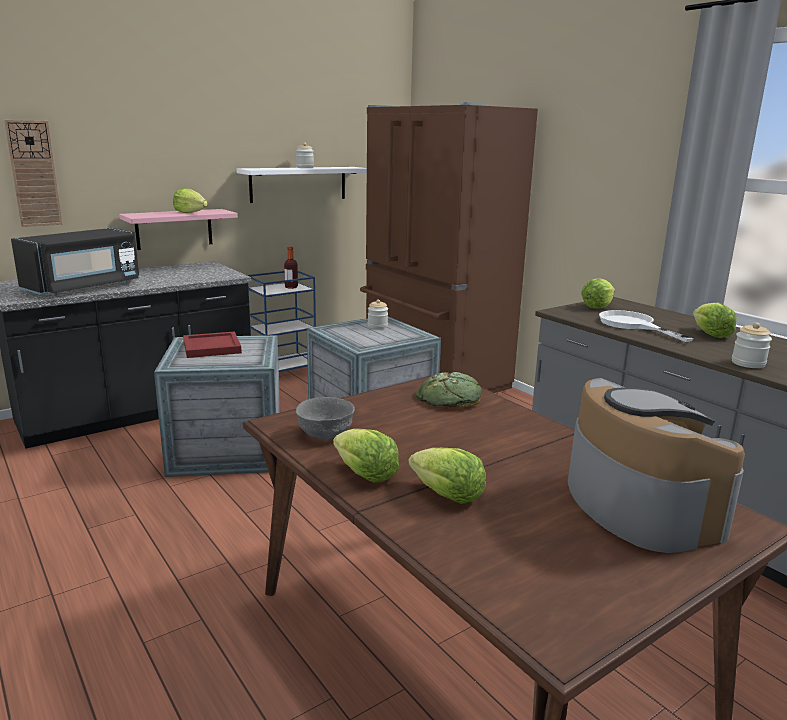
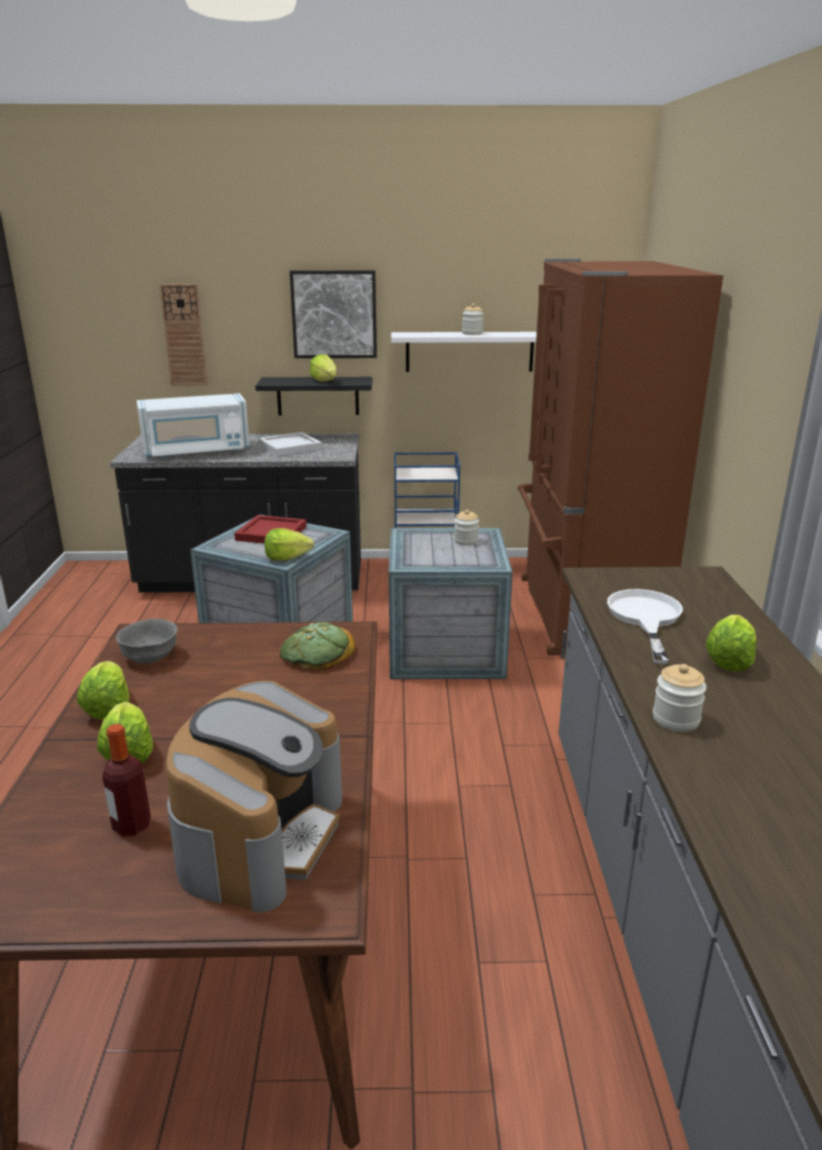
camera: 35 degrees right, 5 degrees up
black microwave [11,228,139,296] -> white microwave [137,393,250,458]
pink shelf [119,209,238,250] -> black shelf [255,377,373,415]
bottle [284,246,298,289] -> bottle moved to [102,724,151,837]
lettuce [581,278,615,309] -> lettuce moved to [264,528,314,561]
none -> white tray [258,432,322,456]
none -> picture [290,270,377,358]

